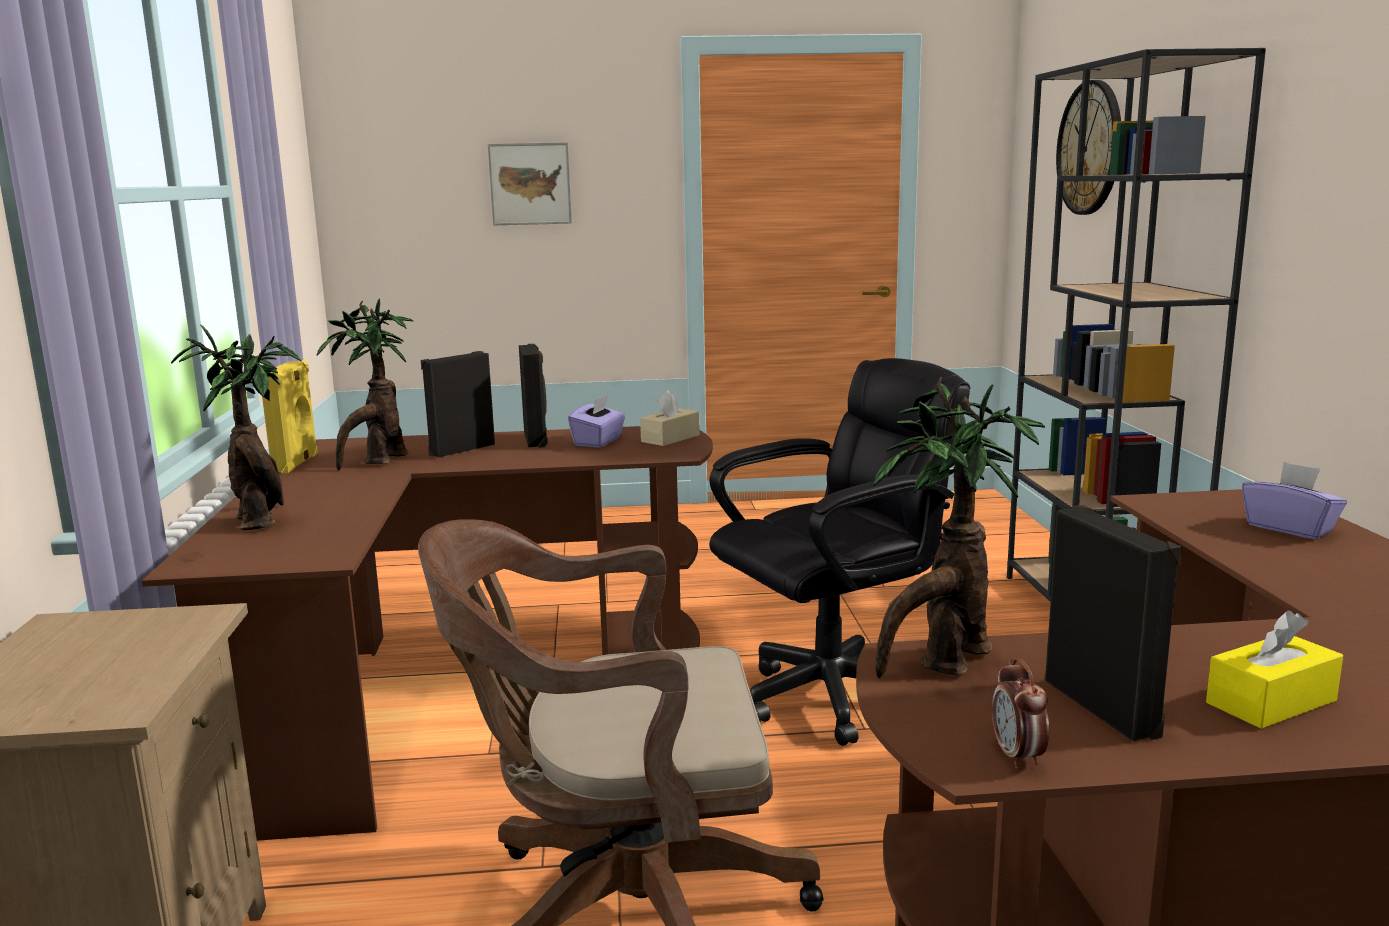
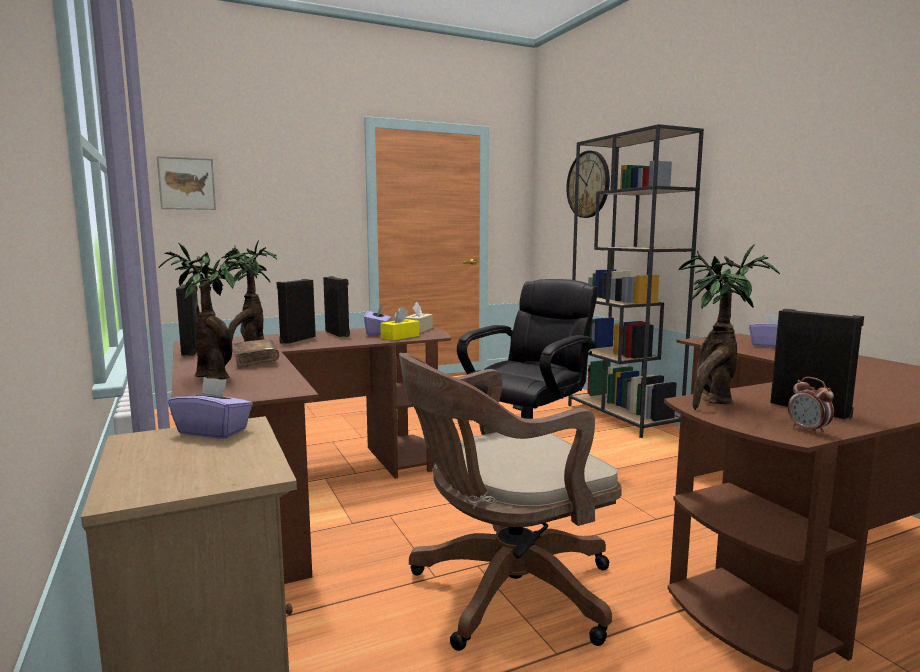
camera: 20 degrees left, 5 degrees down
yellow speaker [262,360,318,473] -> black speaker [176,284,200,356]
picture [488,142,572,225] -> picture moved to [157,156,216,210]
yellow tissue box [1206,610,1343,729] -> yellow tissue box moved to [380,307,419,341]
none -> purple tissue box [168,377,253,439]
none -> brown book [234,339,279,369]

